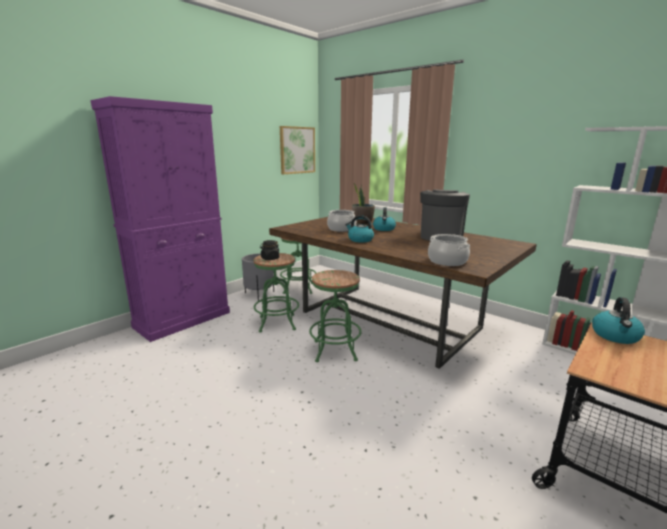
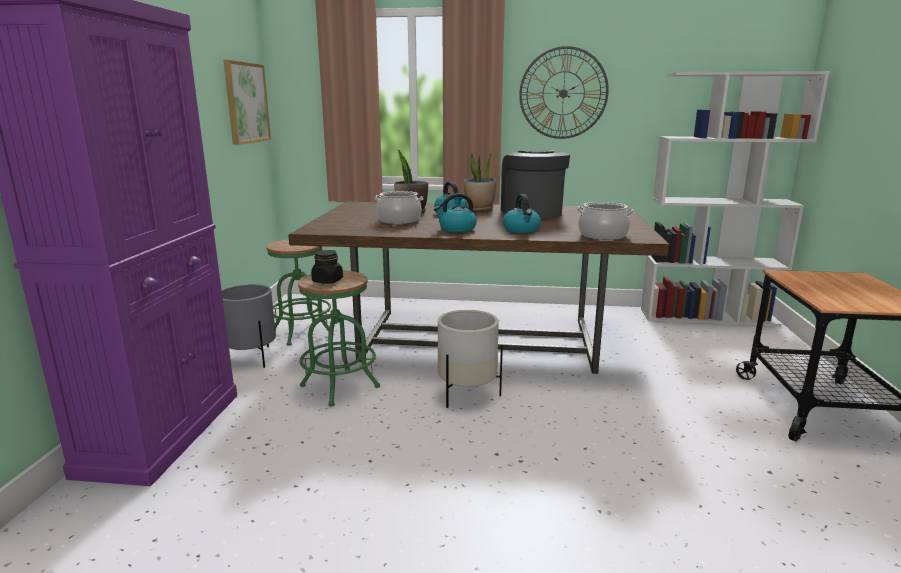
camera: 35 degrees left, 0 degrees up
green stool [309,270,362,362] -> white planter [438,310,503,408]
kettle [592,297,645,344] -> kettle moved to [503,194,541,233]
none -> potted plant [464,148,496,211]
none -> wall clock [519,46,609,139]

